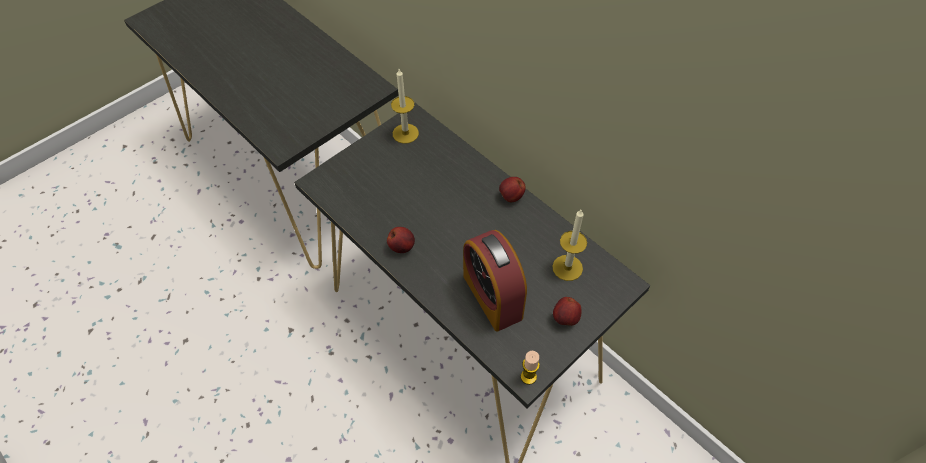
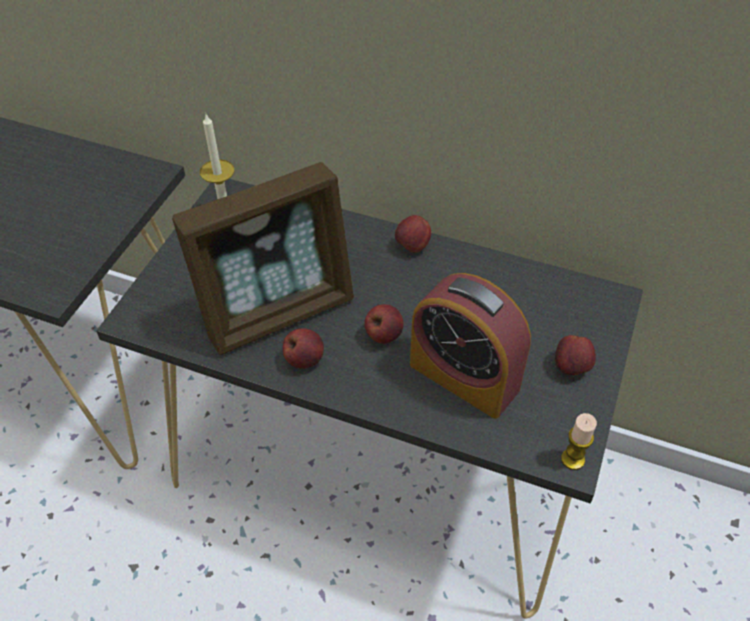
camera: 25 degrees left, 5 degrees down
candle [552,210,587,281] -> none
none -> picture frame [172,162,354,355]
none -> apple [364,304,404,344]

